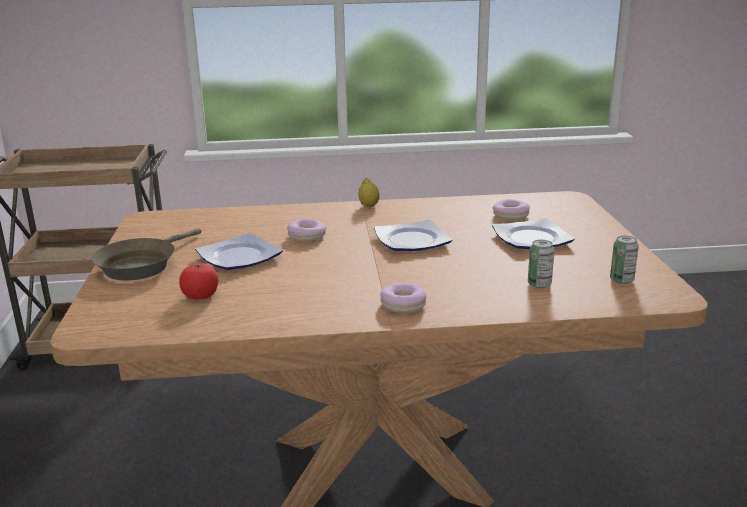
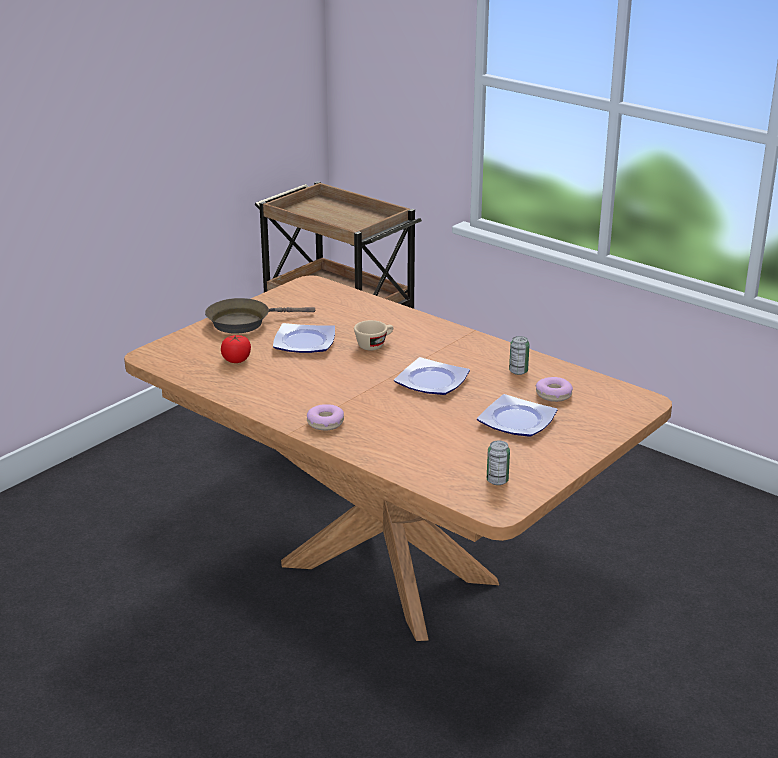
camera: 45 degrees right, 5 degrees up
donut [287,218,326,242] -> beige cup [354,320,393,351]
lemon [359,178,379,207] -> none
can [528,240,554,288] -> can moved to [509,336,530,375]

